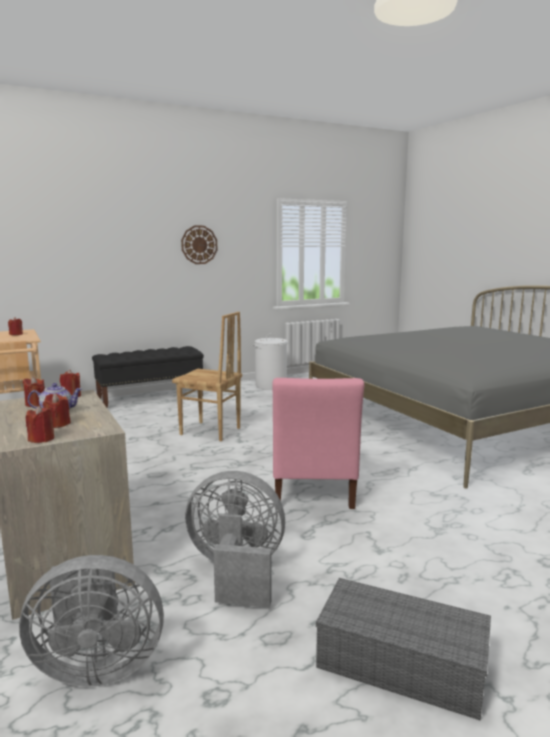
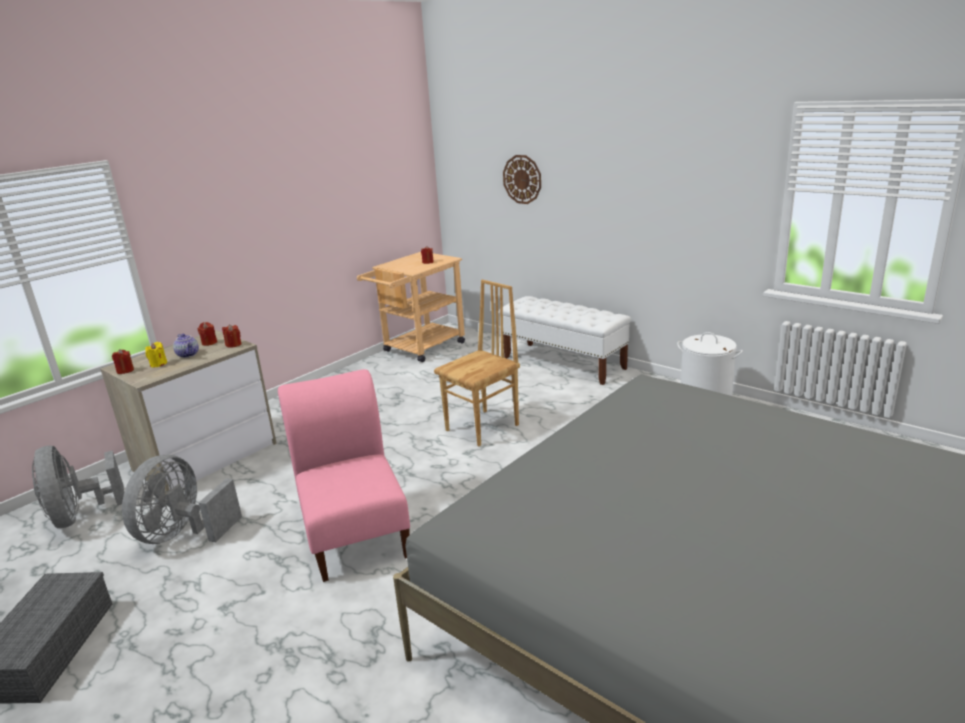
camera: 70 degrees right, 10 degrees up
red candle [43,393,71,428] -> yellow candle [145,342,167,367]
black bench [92,346,204,408] -> white bench [499,296,631,385]
brown chair [172,312,242,441] -> brown chair turned 135 degrees counterclockwise [434,279,520,446]
wall clock [181,226,217,264] -> wall clock moved to [503,155,541,204]
grey fan [185,471,285,608] -> grey fan turned 150 degrees counterclockwise [122,455,242,544]
pink chair [272,378,364,509] -> pink chair turned 90 degrees clockwise [278,369,410,582]

